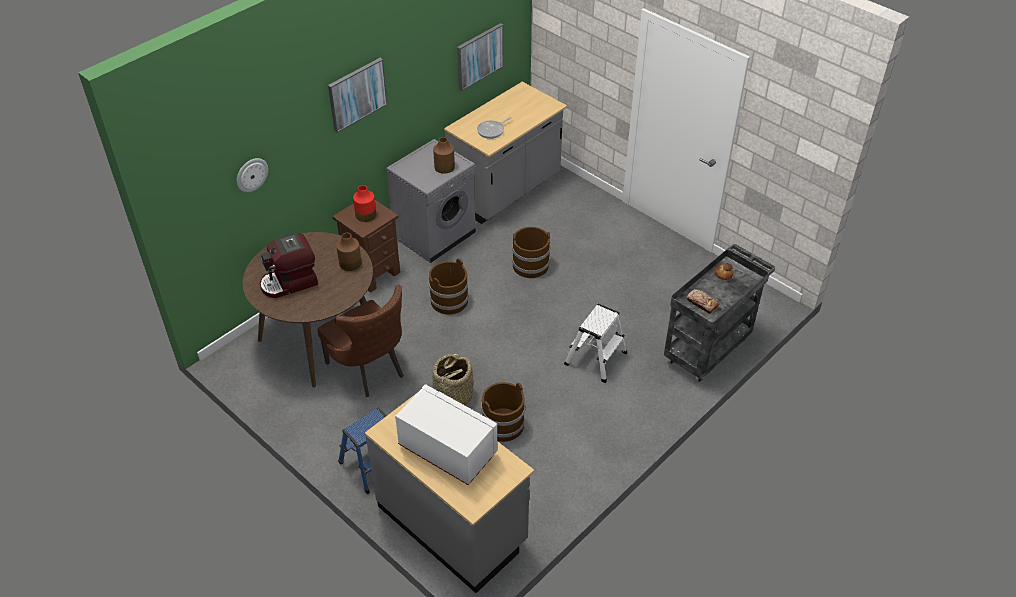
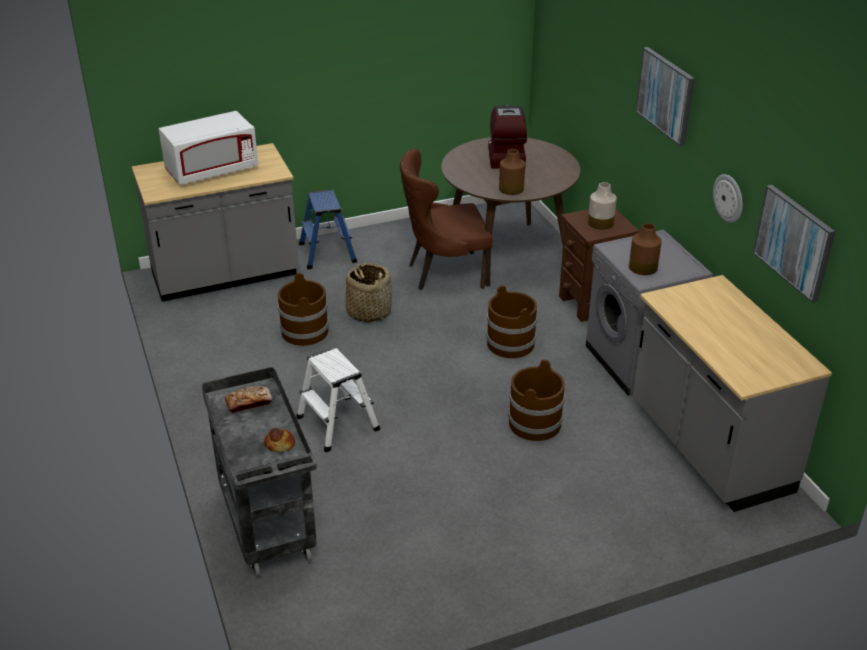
camera: 115 degrees right, 10 degrees down
wall clock [237,158,268,192] -> wall clock moved to [713,174,743,223]
red vase [353,185,376,222] -> beige vase [588,182,617,230]
frying pan [477,117,512,139] -> none

